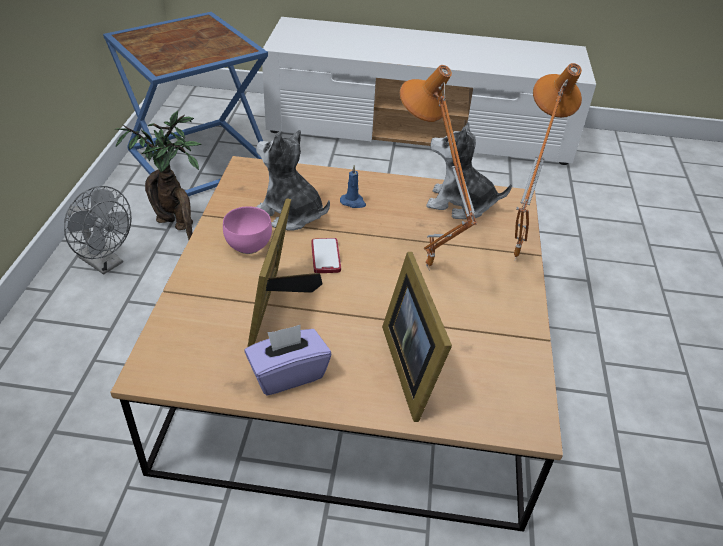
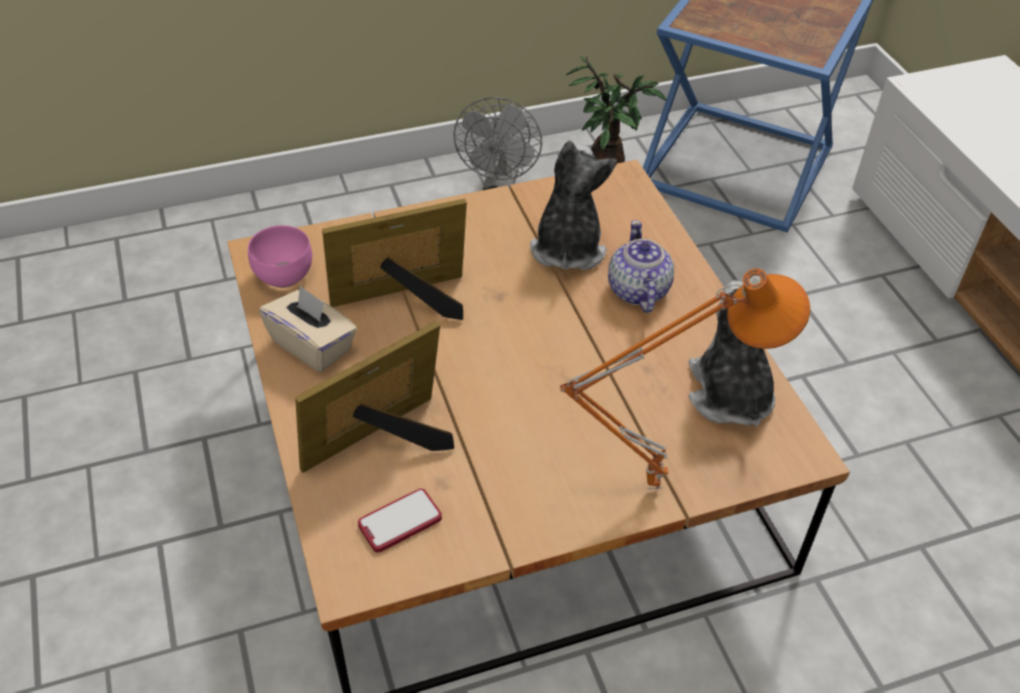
camera: 65 degrees right, 5 degrees up
pink bowl [223,206,272,254] -> pink bowl moved to [248,225,312,288]
purple tissue box [244,325,331,395] -> beige tissue box [259,285,357,372]
phone [311,238,341,273] -> phone moved to [358,489,442,553]
blue candle [340,165,366,208] -> teapot [608,220,674,313]
orange table lamp [400,65,477,270] -> none

